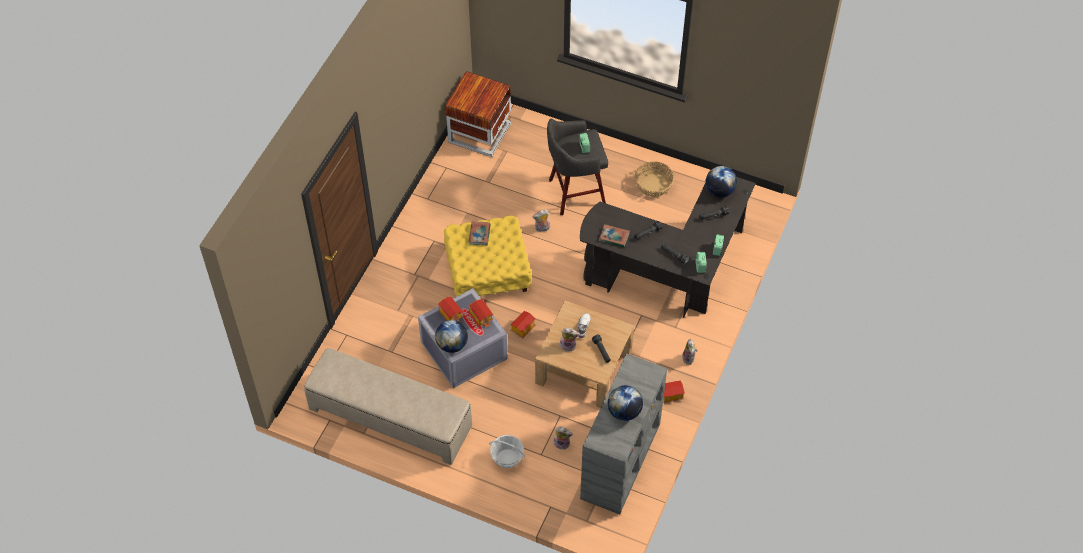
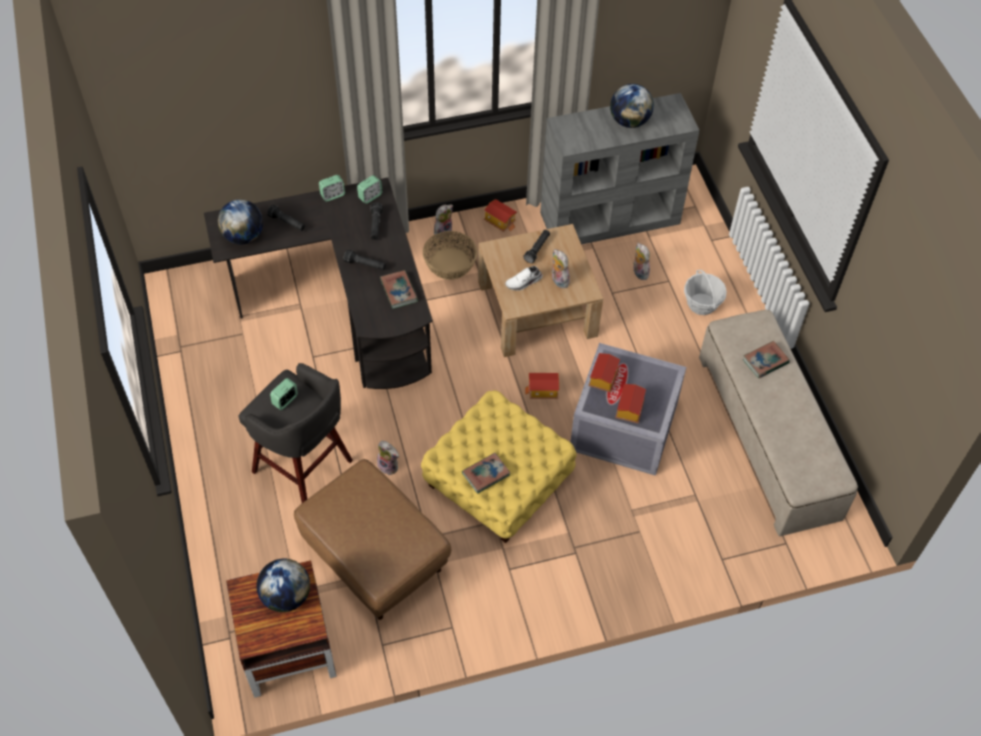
camera: 130 degrees left, 0 degrees up
globe [435,320,468,353] -> globe moved to [256,559,310,612]
basket [635,161,674,197] -> basket moved to [423,231,477,280]
none -> brown ottoman [294,459,451,620]
none -> book [743,341,790,378]

